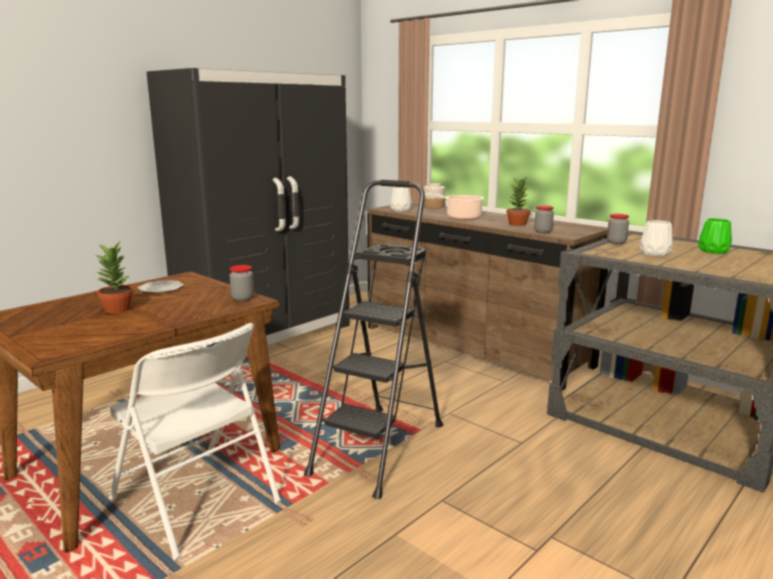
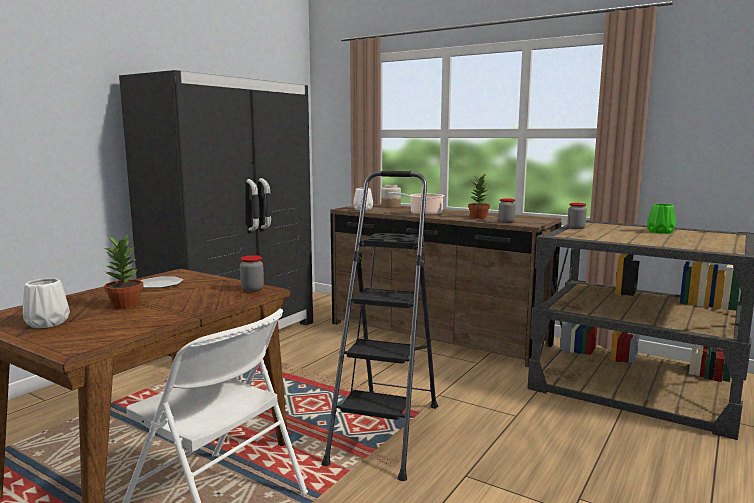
camera: 10 degrees left, 5 degrees down
white vase [640,220,673,256] -> white vase moved to [23,278,70,328]

